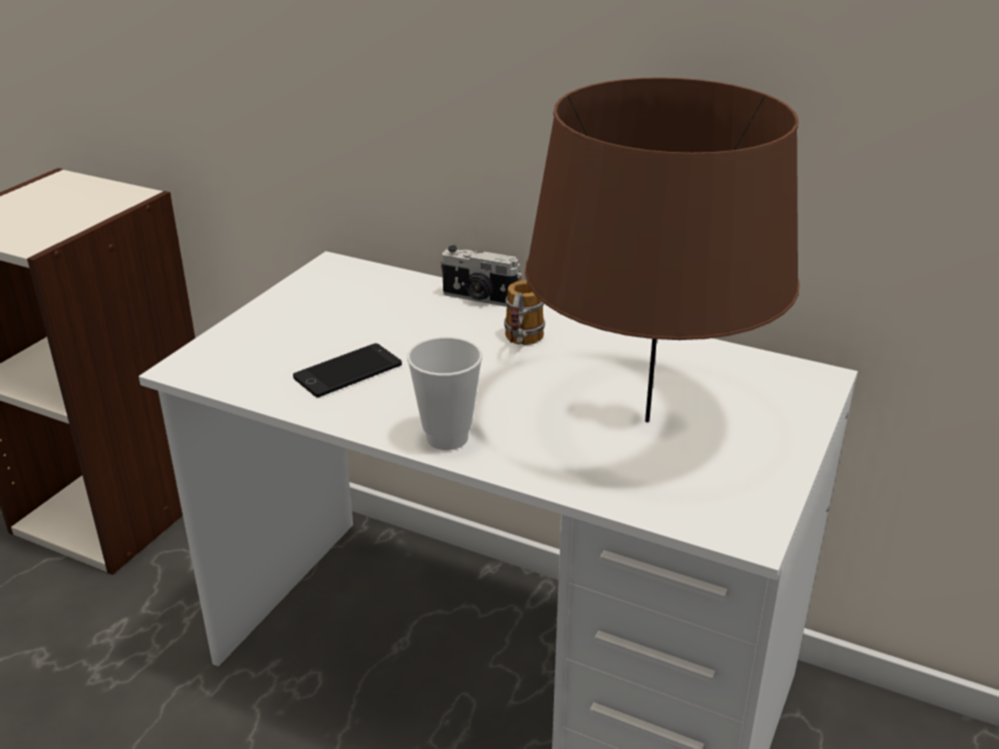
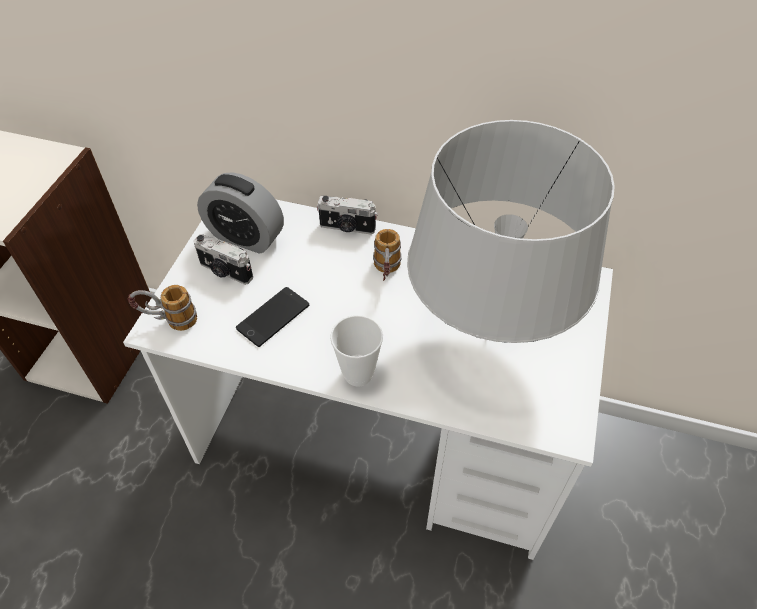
camera: 10 degrees left, 20 degrees up
brown table lamp [525,77,799,422] -> grey table lamp [407,120,615,343]
none -> mug [128,285,197,331]
none -> camera [193,234,253,285]
none -> alarm clock [197,172,284,254]

